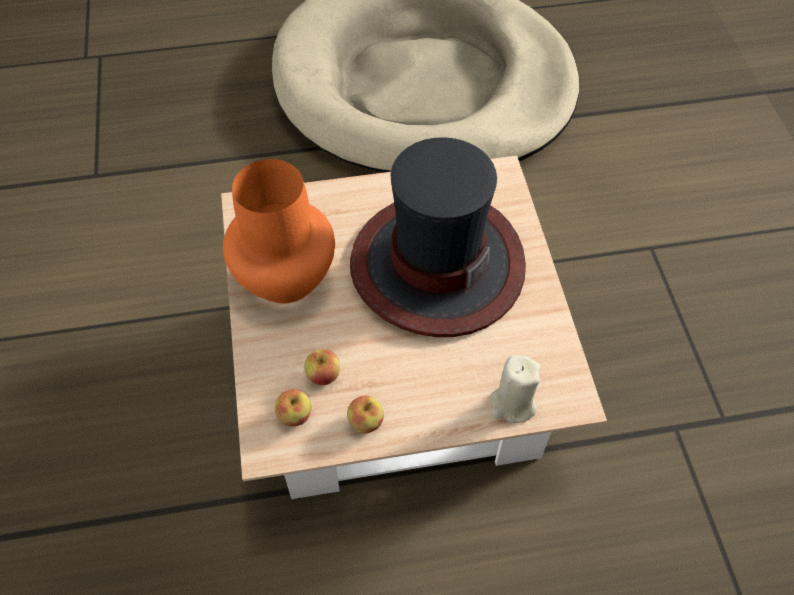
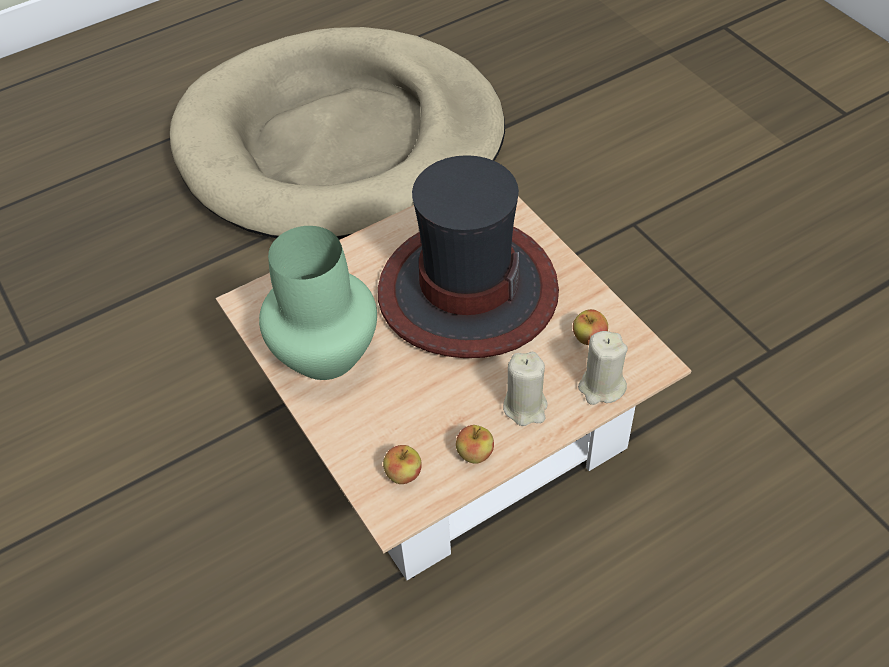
camera: 20 degrees left, 5 degrees down
orange vase [223,159,335,304] -> green vase [259,226,377,380]
apple [304,349,340,385] -> apple moved to [573,309,608,345]
none -> beige candle [503,352,548,426]

